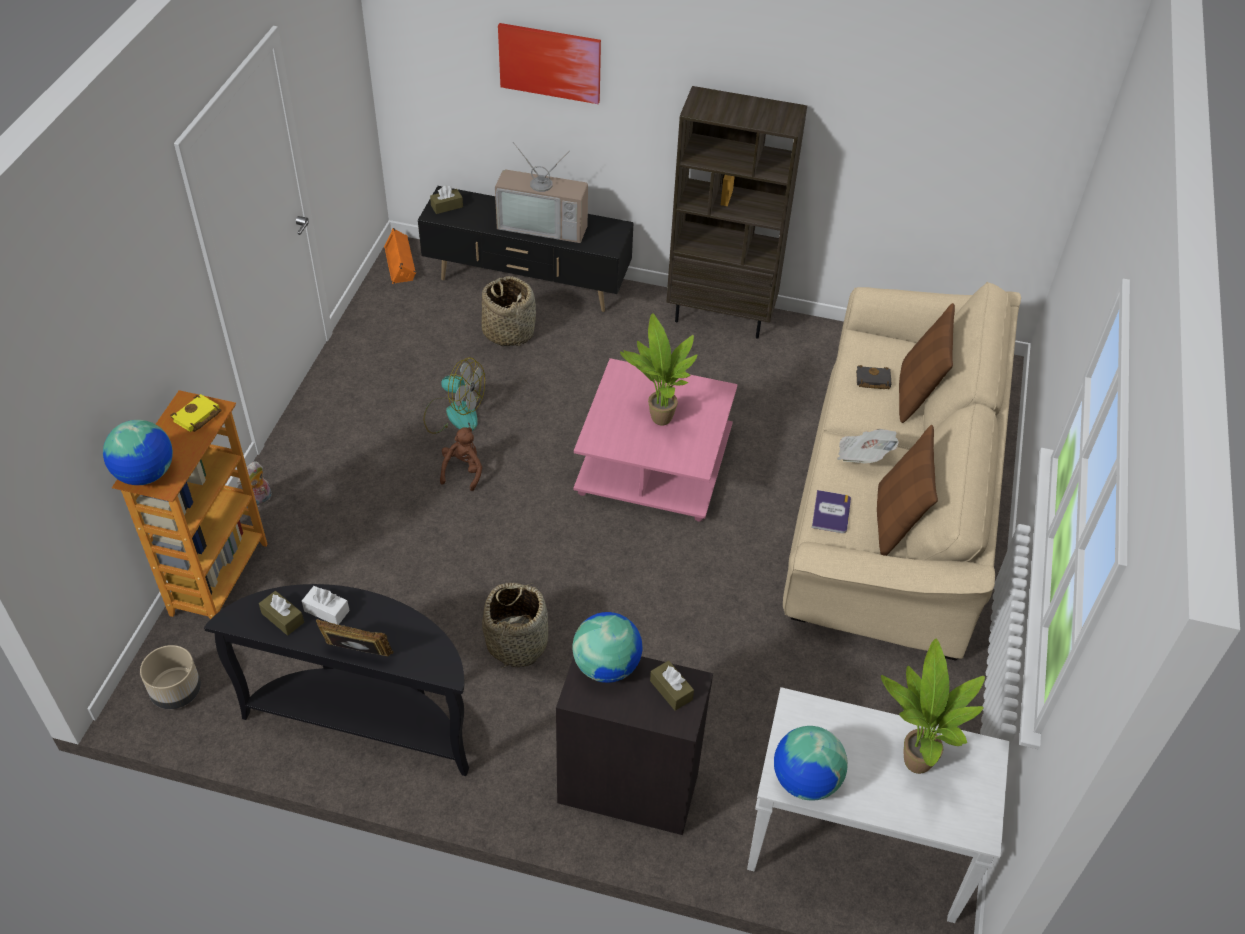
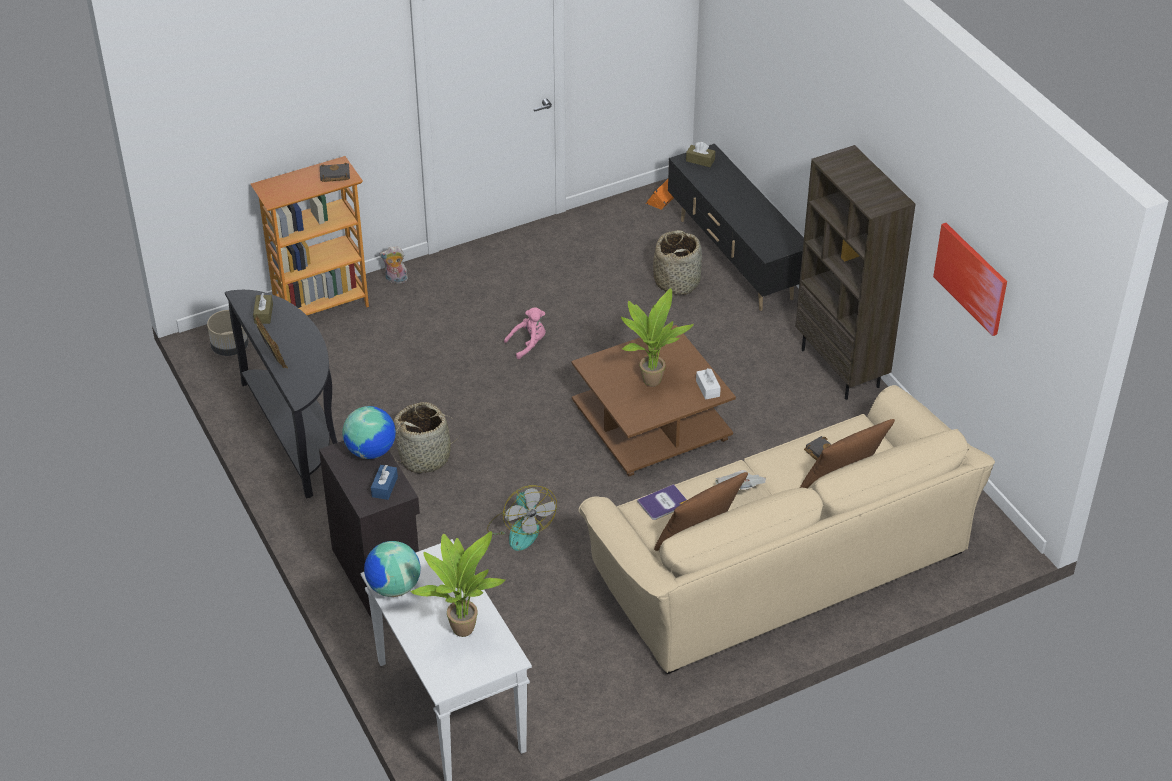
camera: 50 degrees right, 5 degrees down
globe [103,420,173,485] -> none
yellow book [170,394,222,432] -> black book [320,163,350,182]
white tissue box [302,586,350,625] -> white tissue box moved to [696,368,721,400]
fan [423,357,485,434] -> fan moved to [487,485,557,551]
brown plush toy [440,427,482,491] -> pink plush toy [504,307,545,359]
television [495,142,588,243] -> none
picture [498,23,601,104] -> picture moved to [933,223,1007,336]
pink coffee table [574,358,738,521] -> brown coffee table [571,325,736,476]
brown tissue box [650,660,694,711] -> blue tissue box [371,465,398,500]

